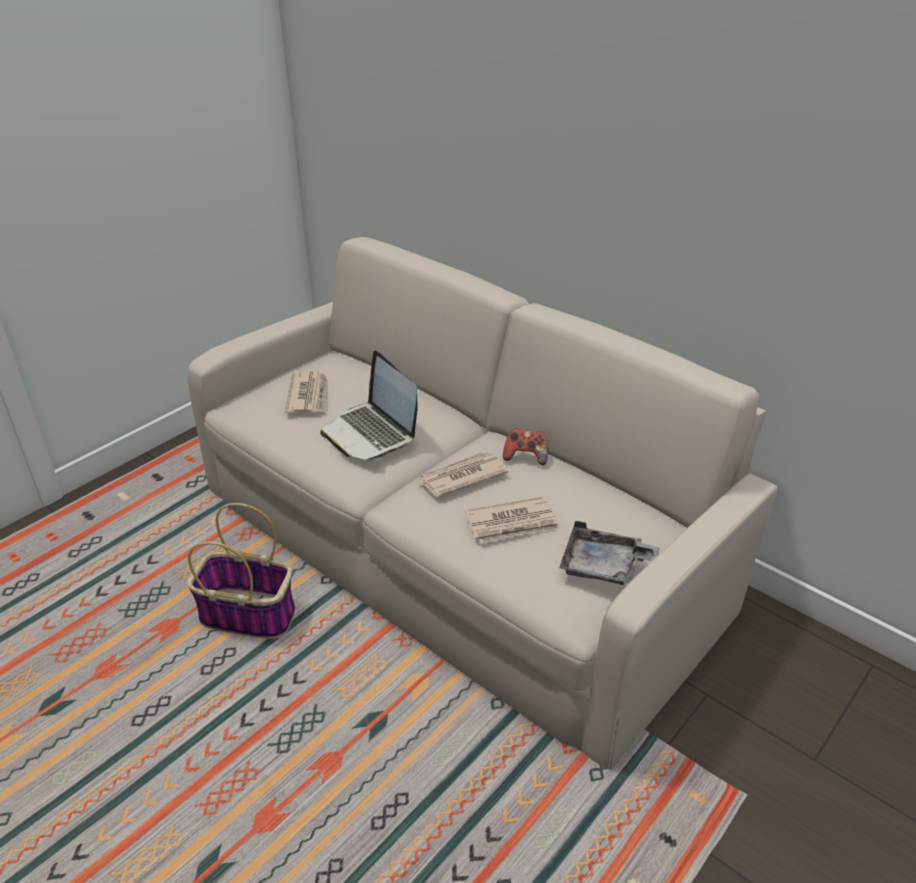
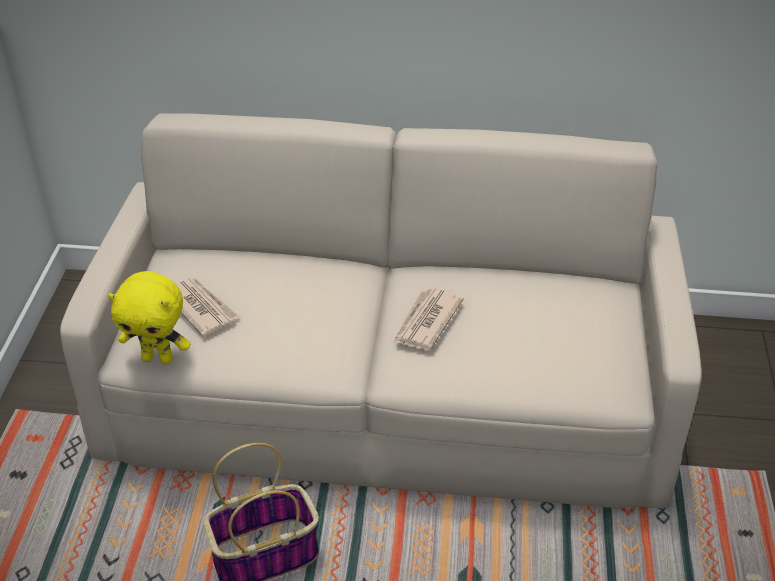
camera: 35 degrees left, 5 degrees up
laptop [320,351,418,461] -> none
newspaper [465,497,560,544] -> none
game controller [503,429,548,465] -> none
grey tray [559,521,660,585] -> none
none -> yellow plush toy [108,271,191,364]

